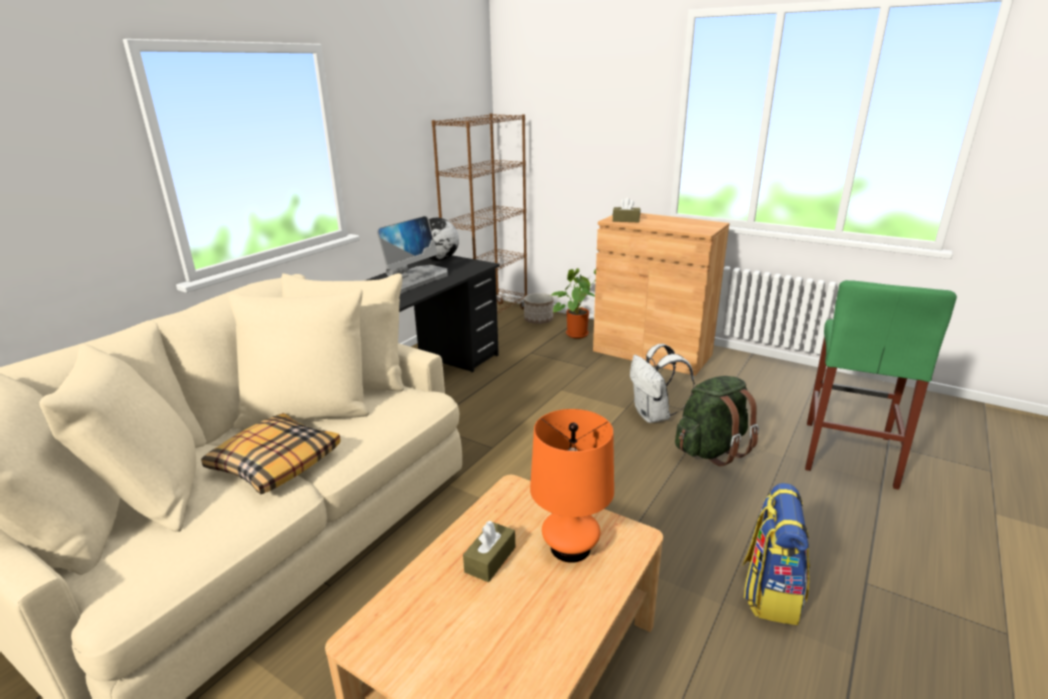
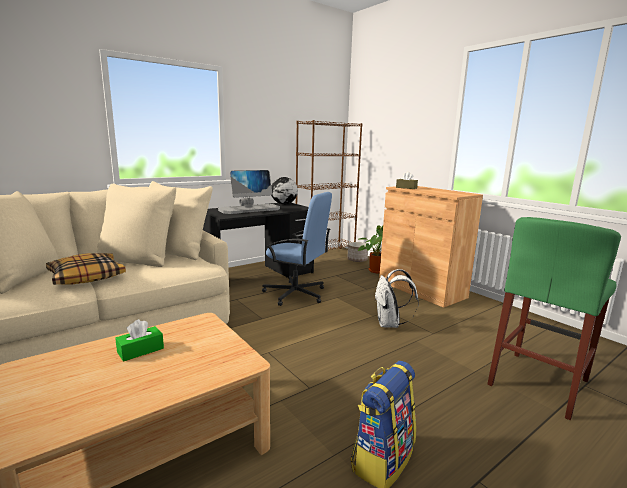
camera: 20 degrees right, 10 degrees down
brown tissue box [463,521,515,582] -> green tissue box [115,319,164,362]
orange table lamp [530,409,614,563] -> none
green backpack [675,376,759,466] -> none
none -> blue office chair [262,192,332,306]

